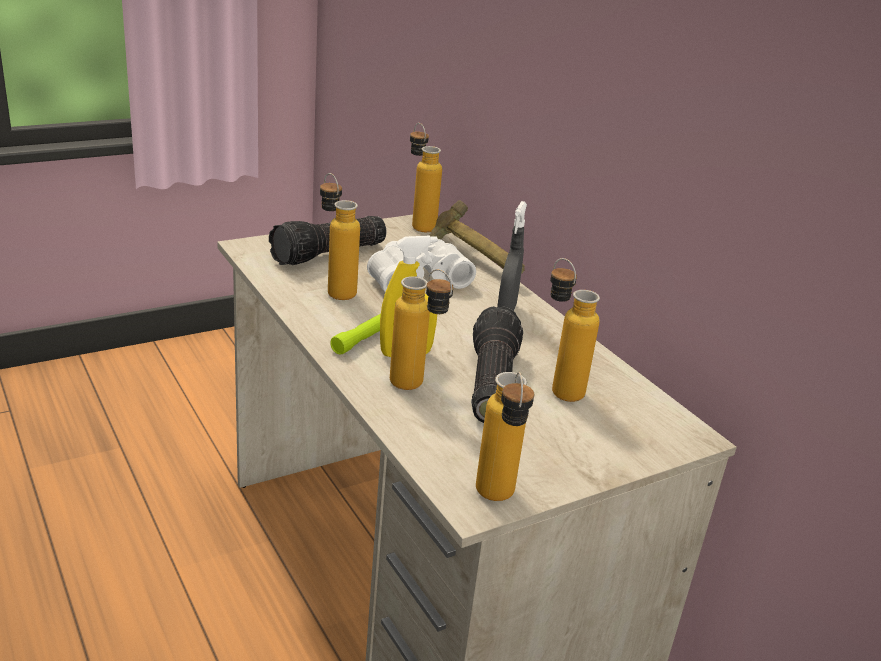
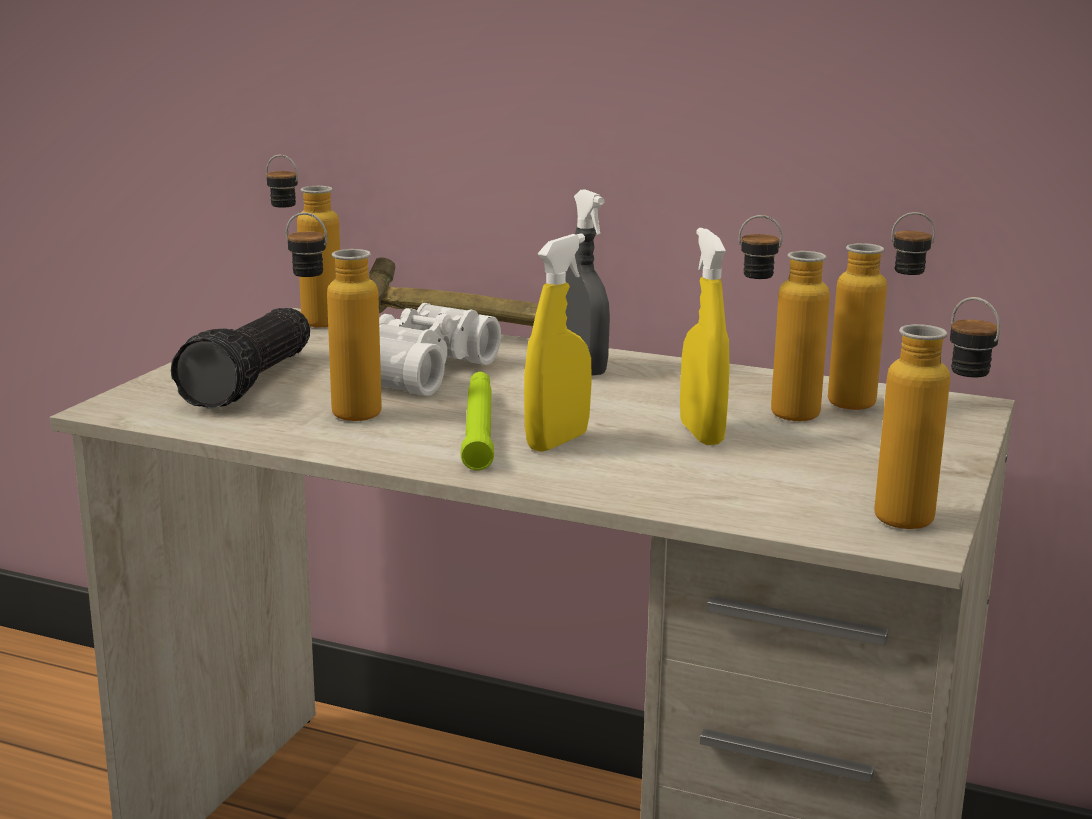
camera: 35 degrees left, 10 degrees down
bottle [390,269,453,390] -> bottle moved to [828,212,935,410]
flashlight [471,306,523,423] -> yellow spray bottle [680,228,729,445]

